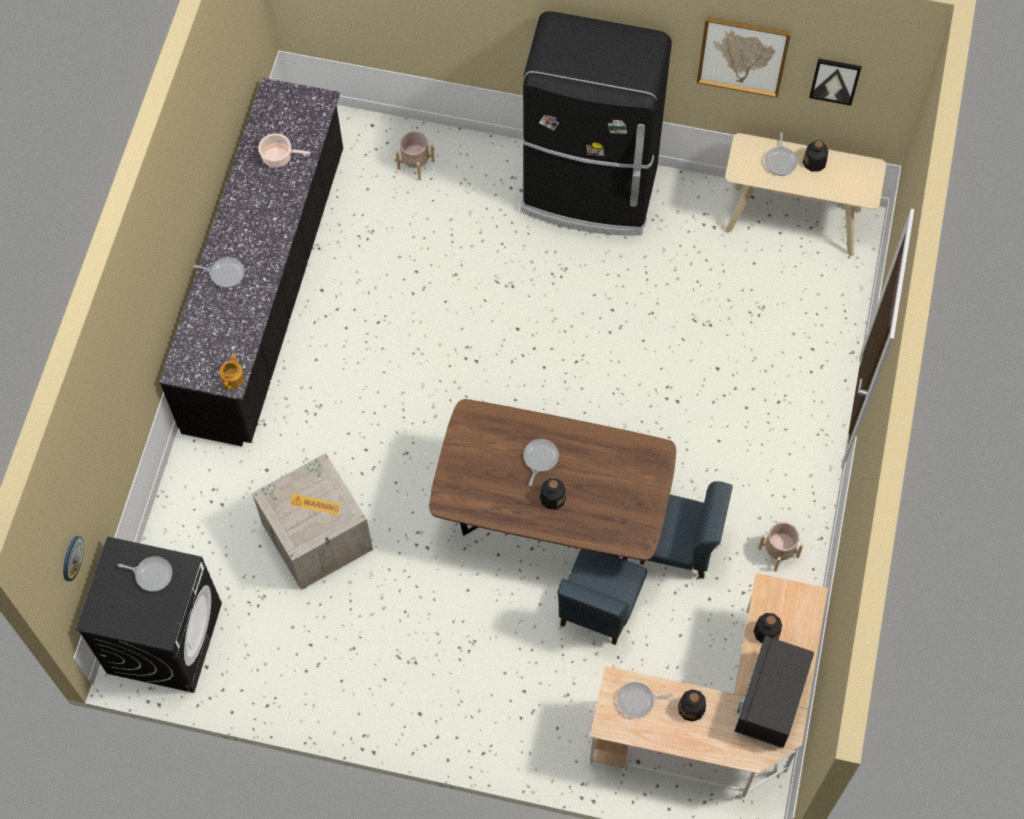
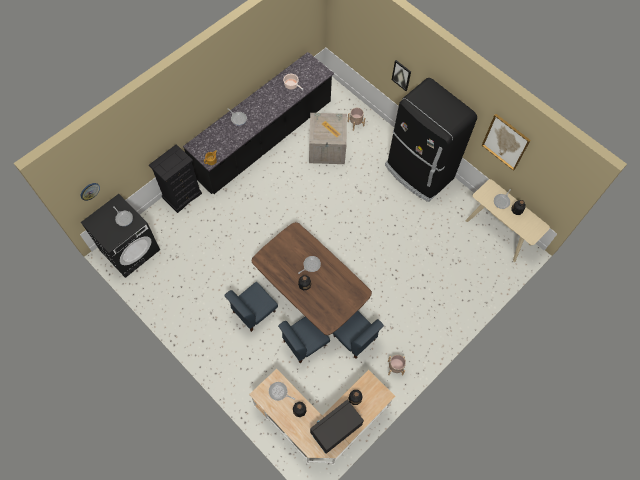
camera: 30 degrees right, 0 degrees up
crate [252,453,373,590] -> crate moved to [309,113,347,164]
picture [809,58,862,106] -> picture moved to [392,60,411,91]
none -> black dresser [149,144,202,213]
none -> blue chair [224,282,278,332]

